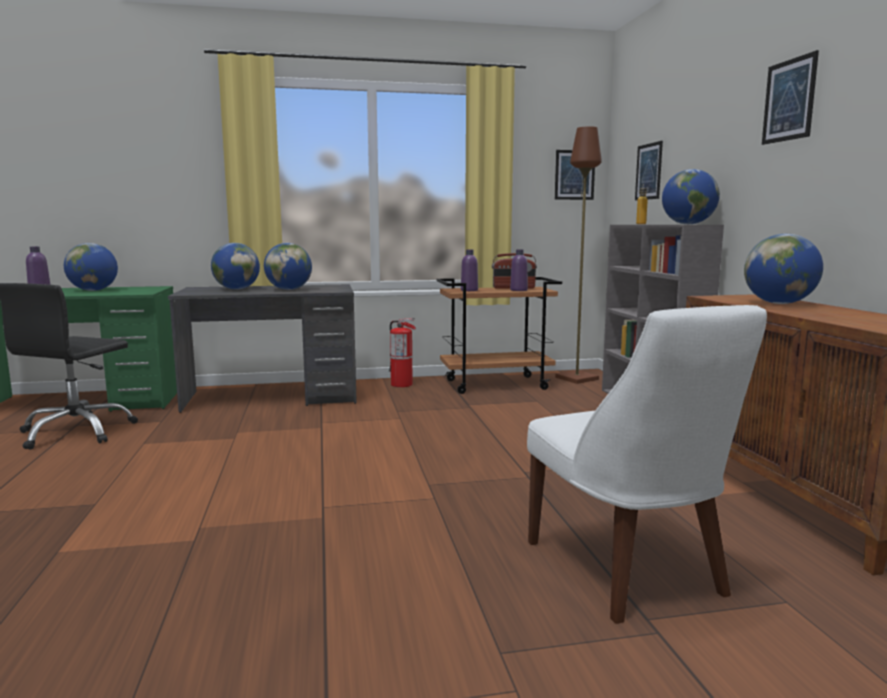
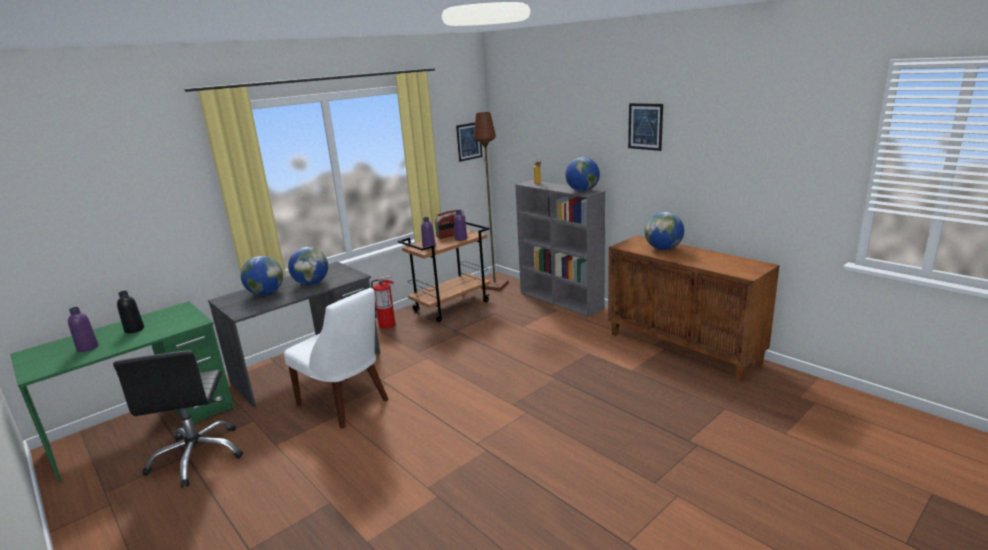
camera: 30 degrees left, 10 degrees up
globe [64,243,118,291] -> black bottle [117,291,144,333]
white chair [527,305,767,624] -> white chair moved to [284,288,389,429]
picture [635,141,663,200] -> none

